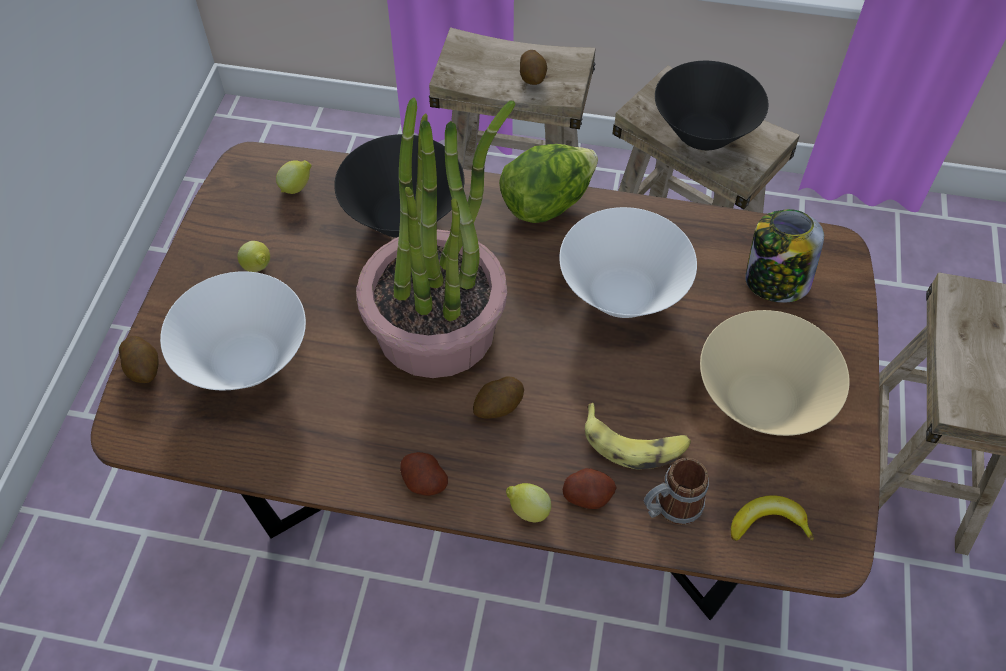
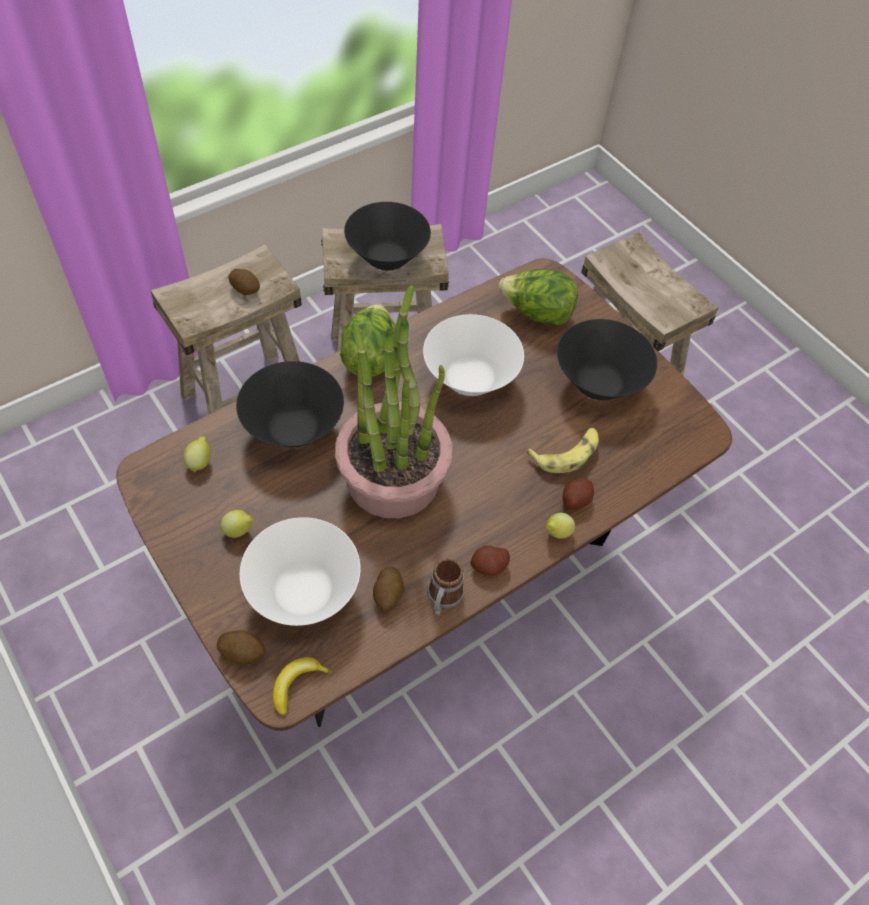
camera: 50 degrees left, 0 degrees up
potato [473,376,524,419] -> potato moved to [373,567,404,611]
mug [644,458,709,525] -> mug moved to [427,558,464,615]
beige bowl [700,310,850,436] -> black bowl [557,319,657,400]
banana [731,495,814,541] -> banana moved to [273,657,332,716]
jar [745,209,824,303] -> lettuce [499,269,578,326]

